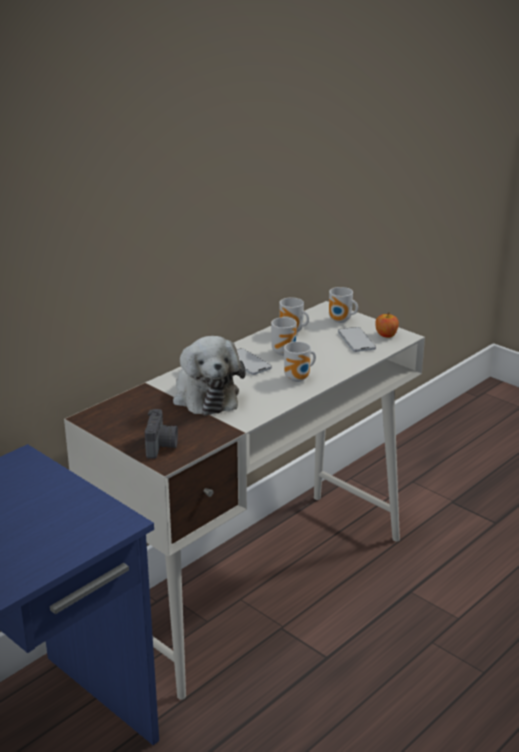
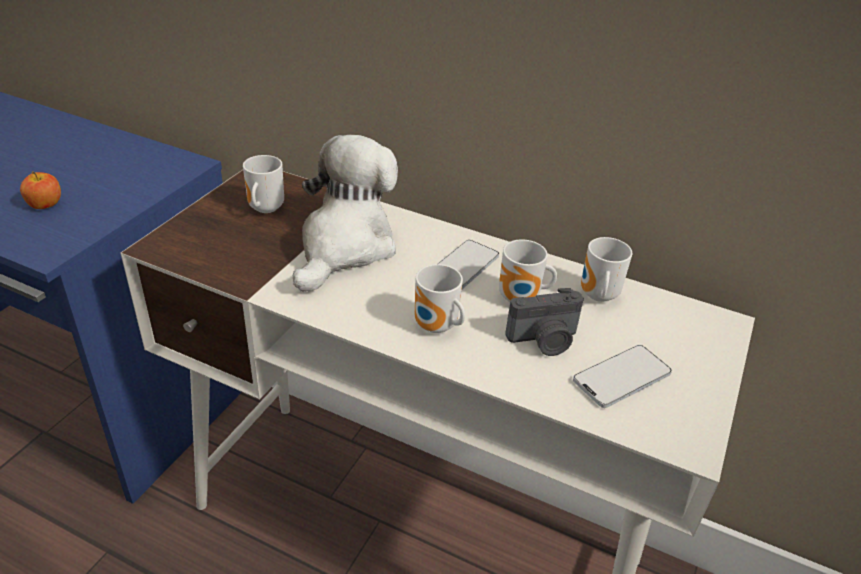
camera: 70 degrees right, 10 degrees up
camera [145,409,178,459] -> camera moved to [505,288,584,356]
plush toy [173,336,246,416] -> plush toy turned 150 degrees clockwise [293,135,398,292]
mug [329,287,358,323] -> mug moved to [243,155,284,213]
apple [375,312,399,338] -> apple moved to [20,171,61,209]

